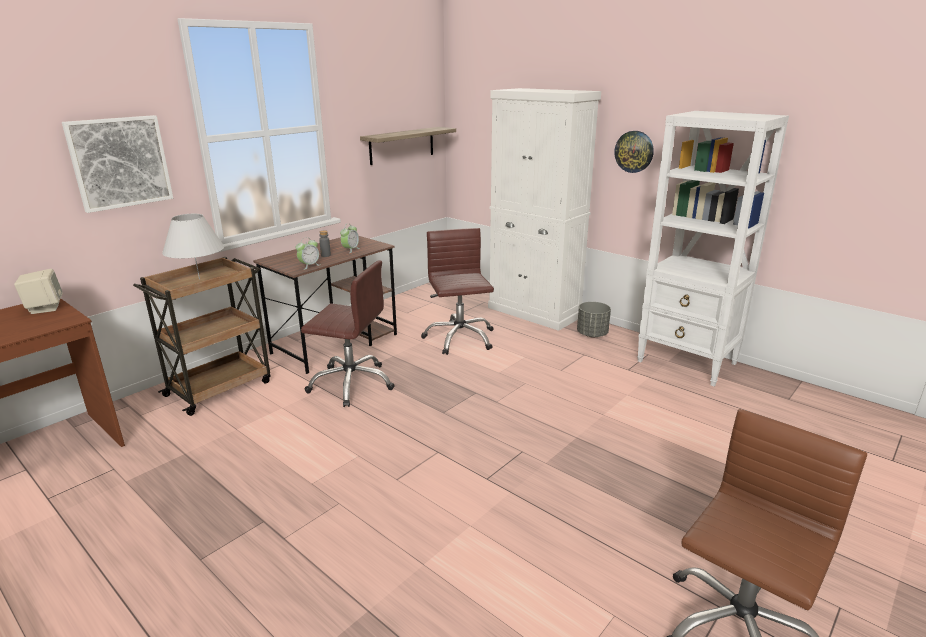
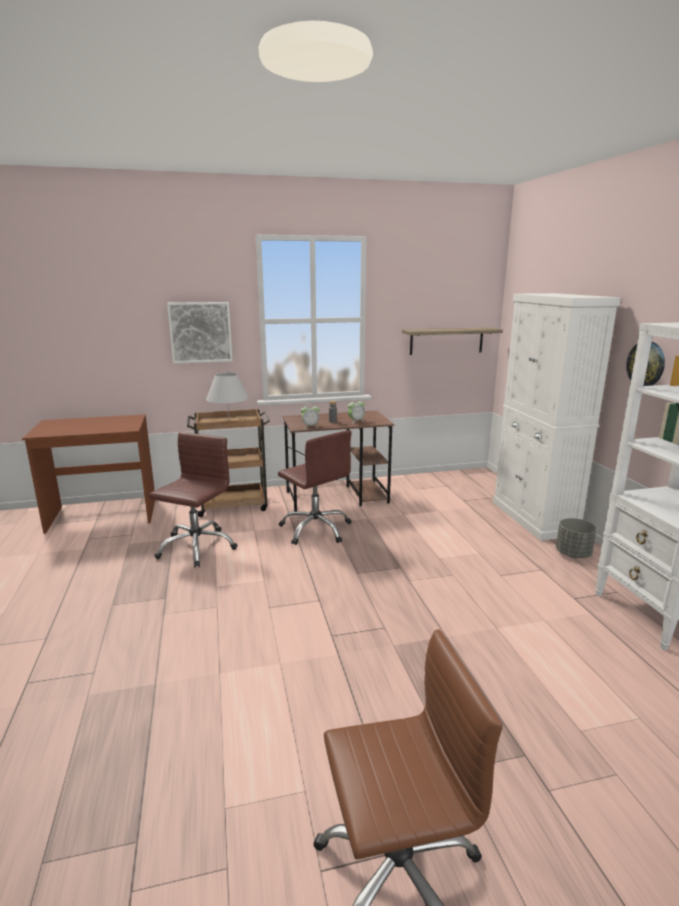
camera: 35 degrees right, 5 degrees down
beige speaker [14,269,63,314] -> none
brown office chair [421,228,494,355] -> brown office chair moved to [149,432,238,568]

